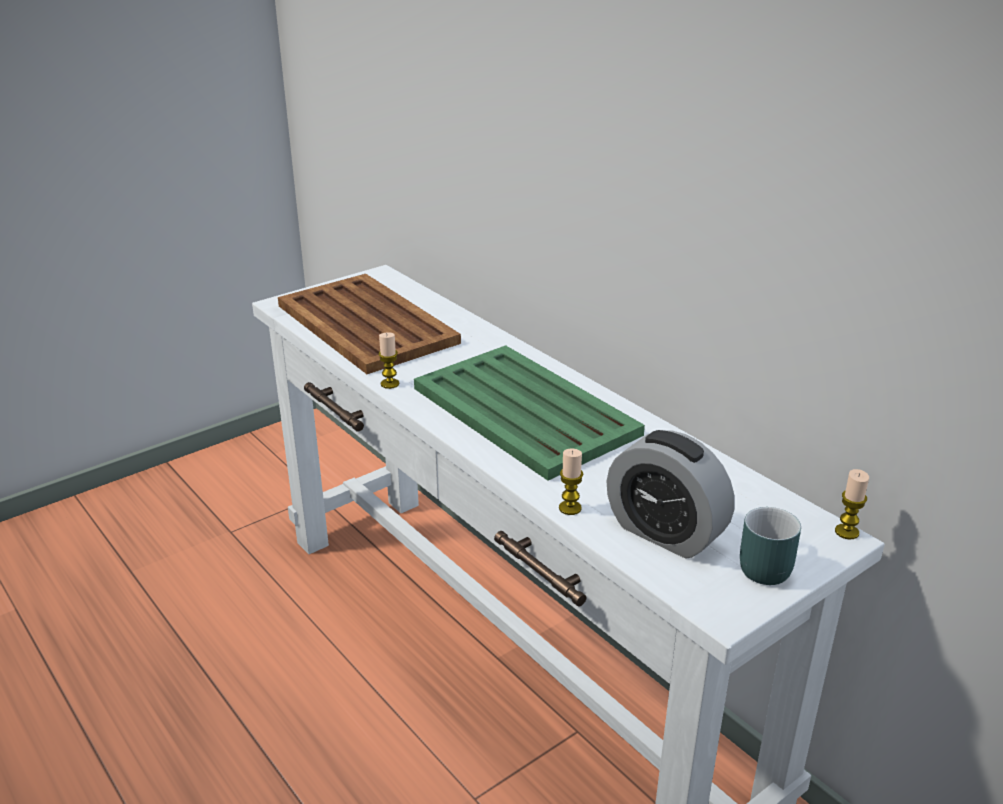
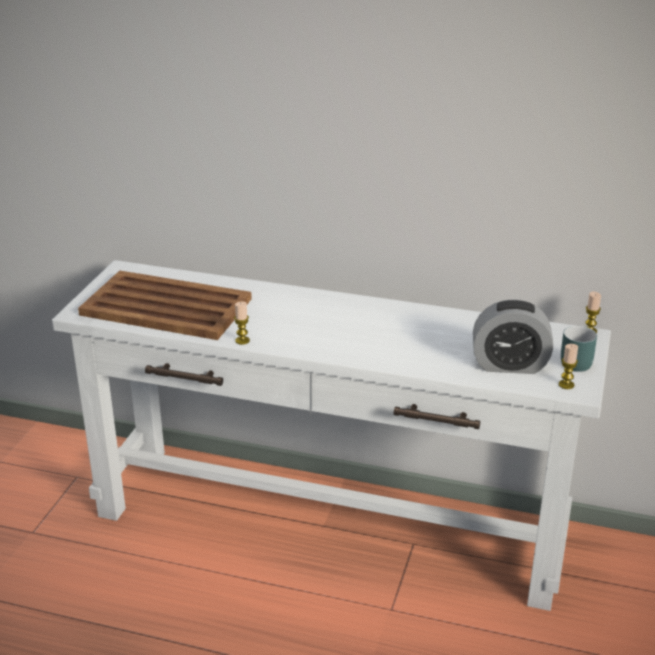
camera: 35 degrees left, 0 degrees up
green tray [414,345,645,481] -> none
candle [559,449,584,515] -> candle moved to [559,344,578,389]

